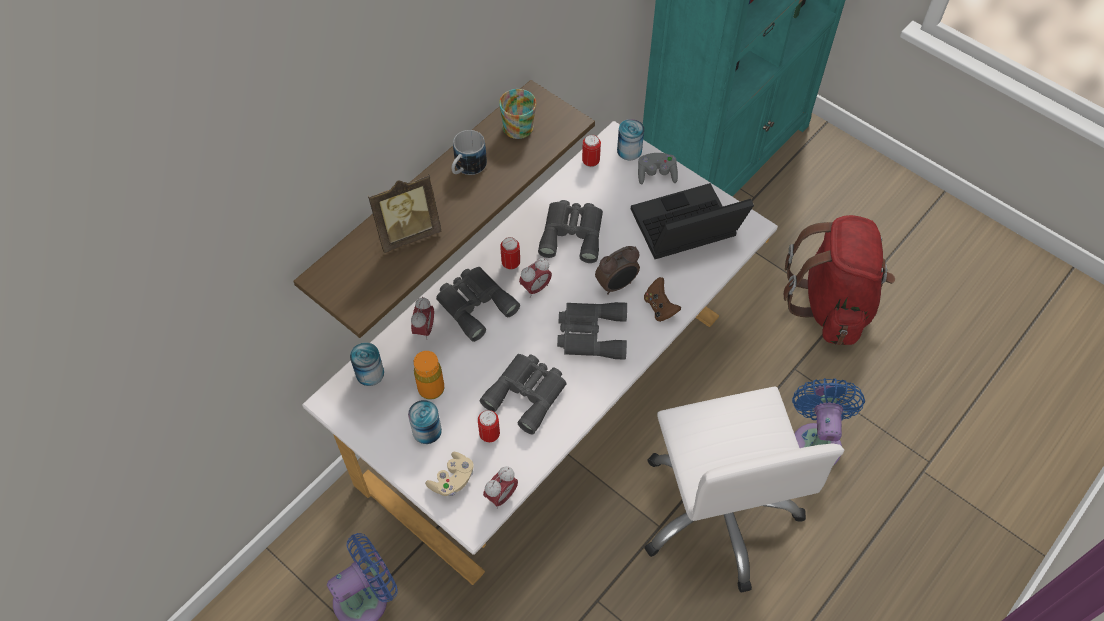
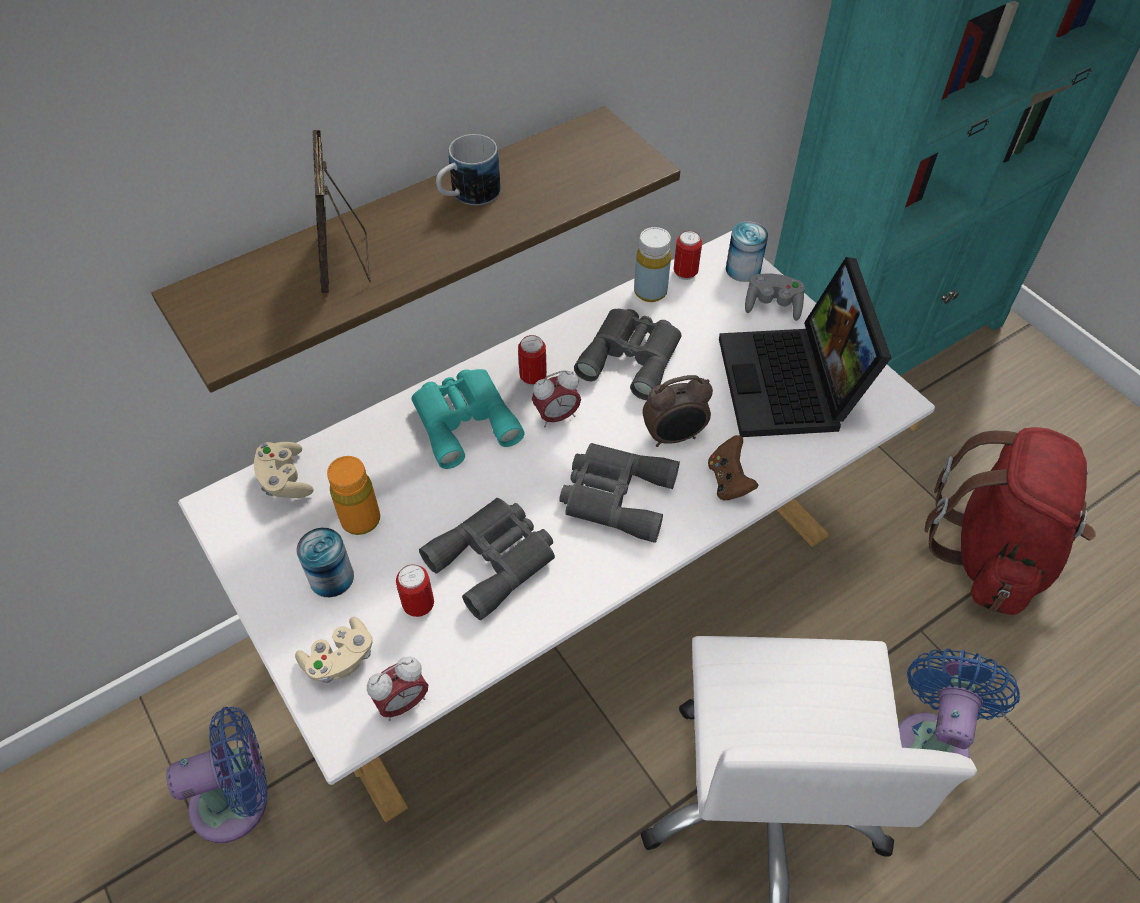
camera: 15 degrees right, 5 degrees down
can [350,342,384,386] -> beige game controller [254,442,313,498]
picture frame [368,174,441,253] -> picture frame turned 90 degrees clockwise [313,130,371,293]
alarm clock [411,297,434,340] -> none
grey binoculars [436,267,520,342] -> turquoise binoculars [411,369,525,469]
mug [499,89,536,139] -> none
laptop [631,183,754,259] -> laptop turned 90 degrees counterclockwise [719,257,891,437]
none -> yellow bottle [634,227,671,302]

